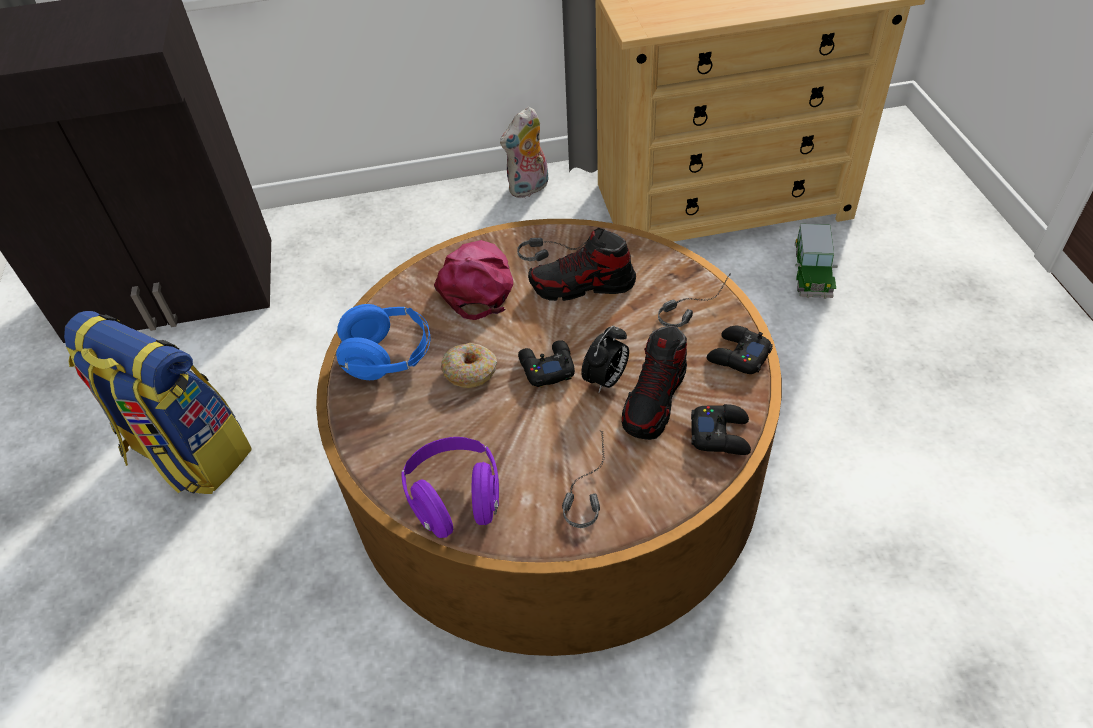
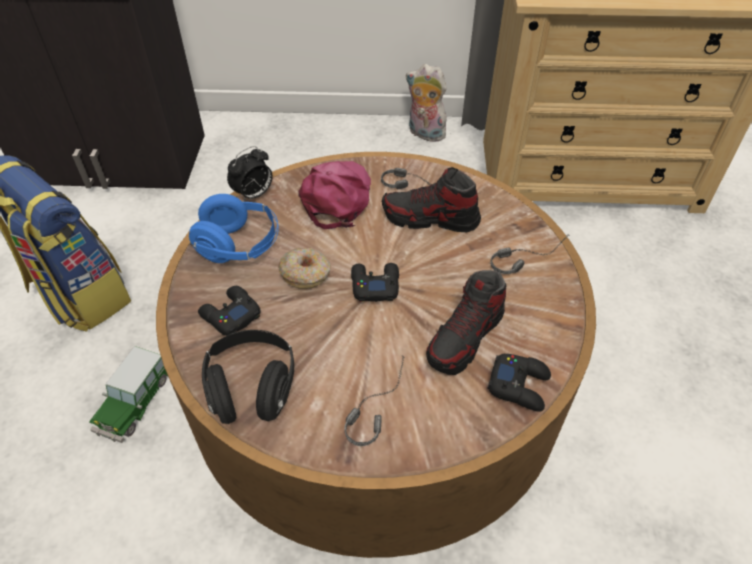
camera: 10 degrees right, 0 degrees up
purple headphones [401,437,499,538] -> black headphones [202,330,294,424]
plush toy [500,107,549,198] -> plush toy turned 60 degrees clockwise [406,64,448,142]
alarm clock [581,326,629,392] -> alarm clock moved to [227,146,273,202]
black game controller [707,326,773,374] -> black game controller moved to [198,286,261,336]
toy car [795,224,838,299] -> toy car moved to [89,346,168,443]

